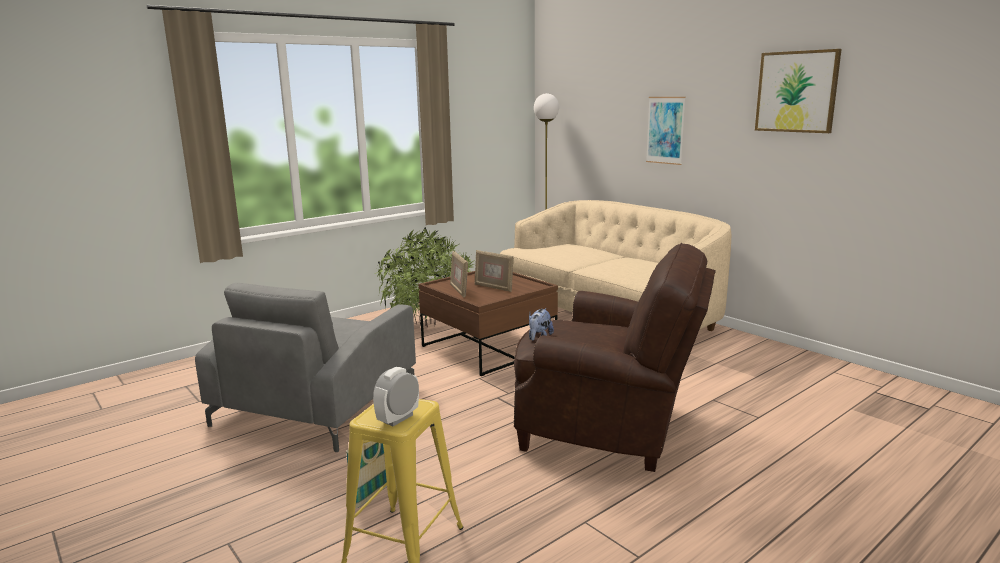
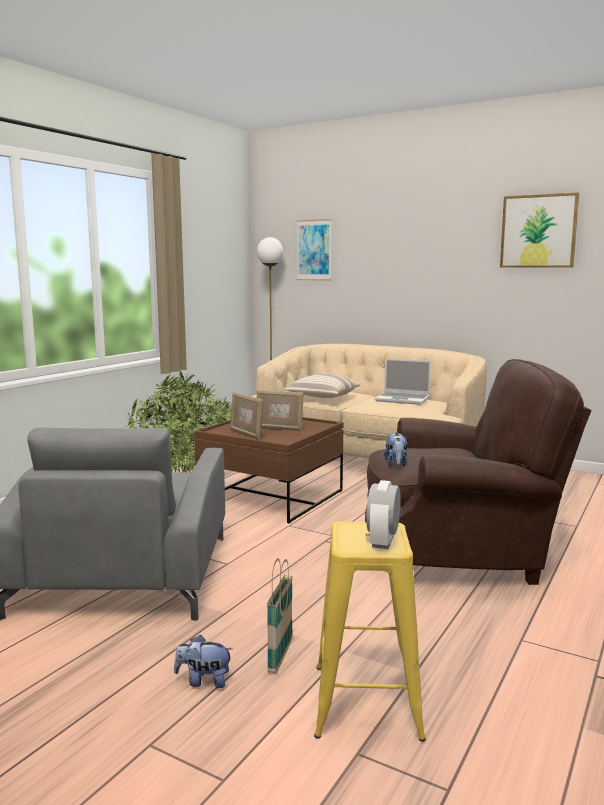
camera: 20 degrees left, 5 degrees down
picture [646,97,686,165] -> picture moved to [297,219,331,281]
none -> plush toy [174,635,233,688]
none -> pillow [285,373,360,398]
none -> laptop [375,358,431,405]

